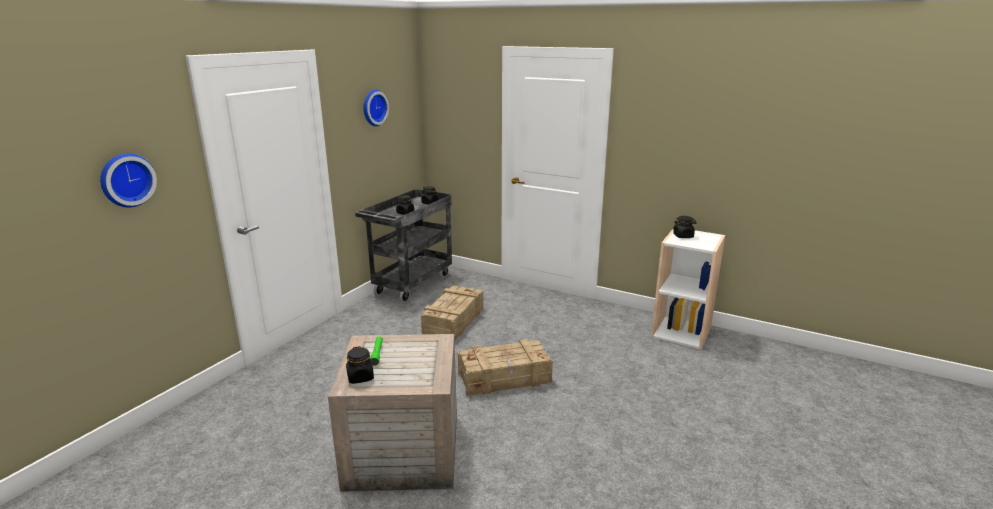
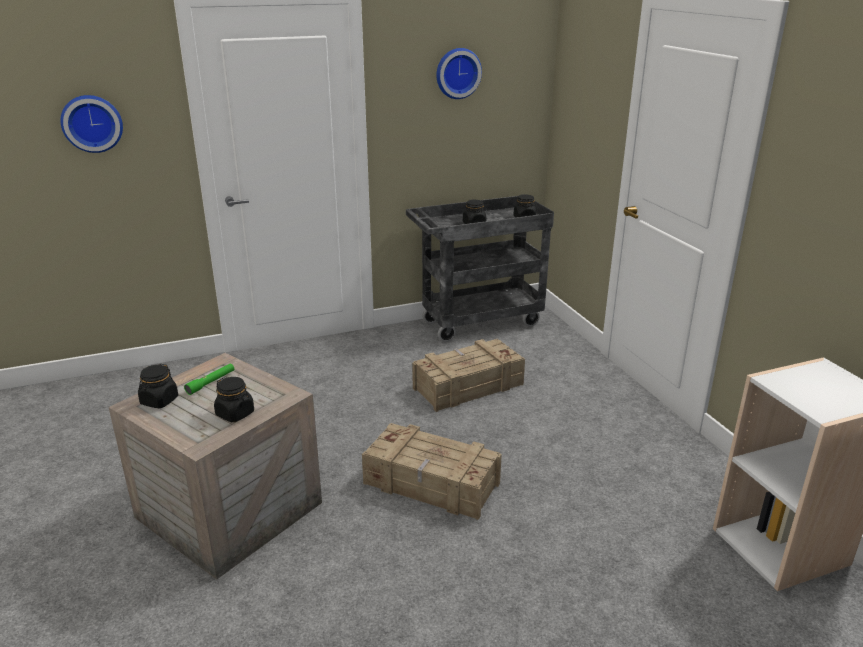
camera: 40 degrees right, 5 degrees up
black jar [673,216,697,238] -> black jar moved to [214,377,254,422]

